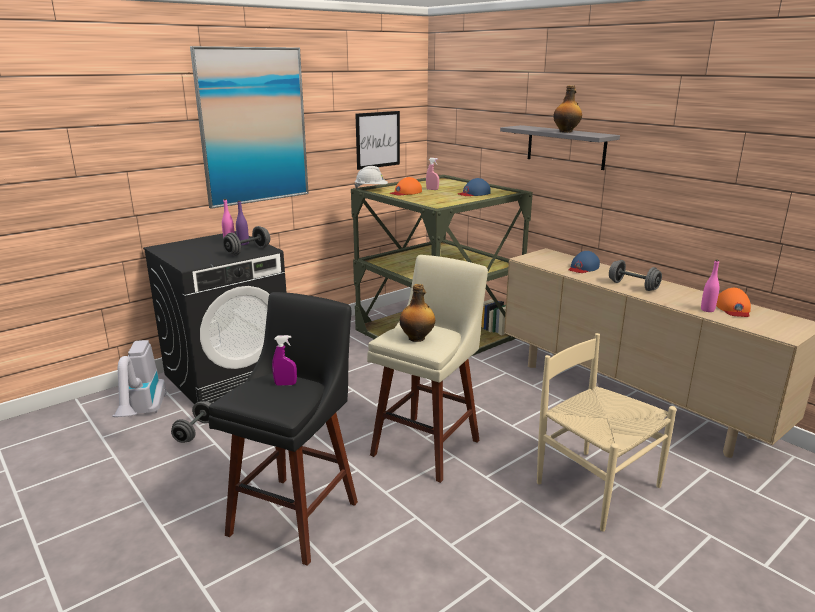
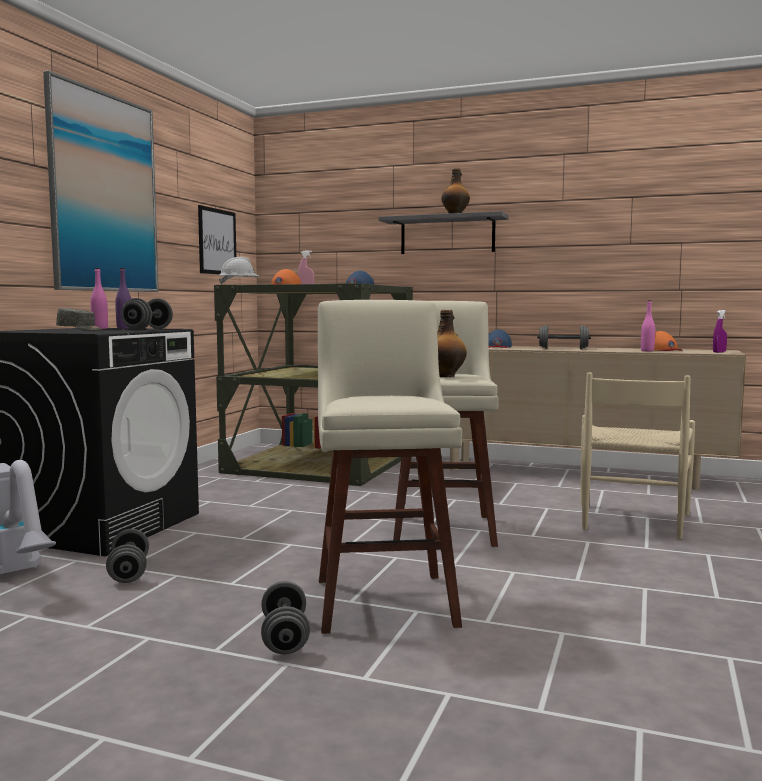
camera: 30 degrees left, 15 degrees down
black stool [209,292,358,566] -> beige stool [318,300,462,635]
purple spray bottle [272,335,297,385] -> purple spray bottle moved to [713,310,727,353]
beige chair [537,333,677,532] -> beige chair turned 90 degrees counterclockwise [581,373,695,539]
none -> grey cap [56,308,103,330]
none -> grey dumbbell [261,581,310,654]

